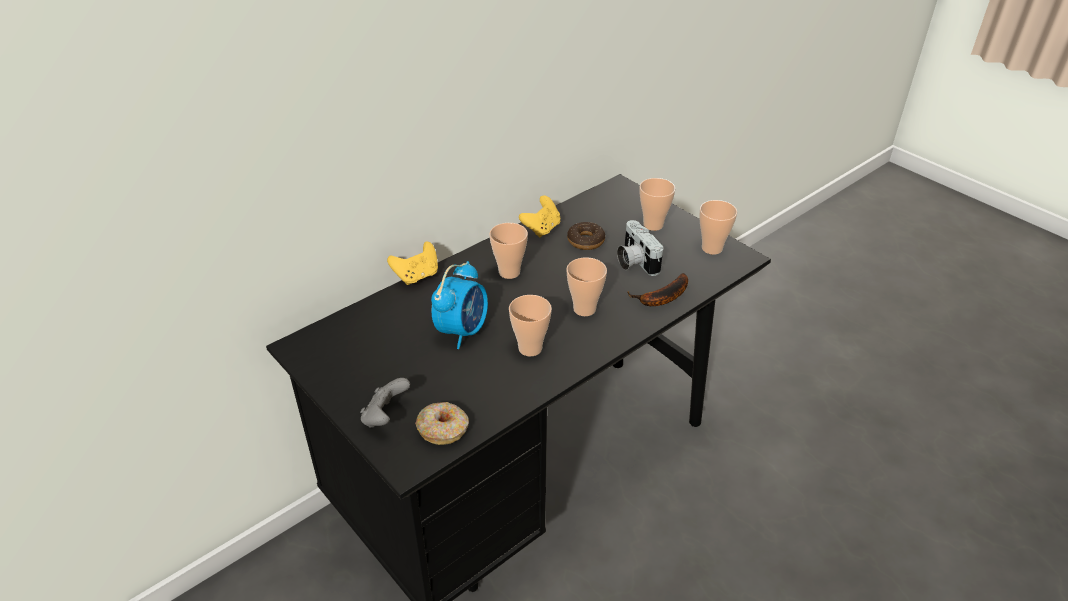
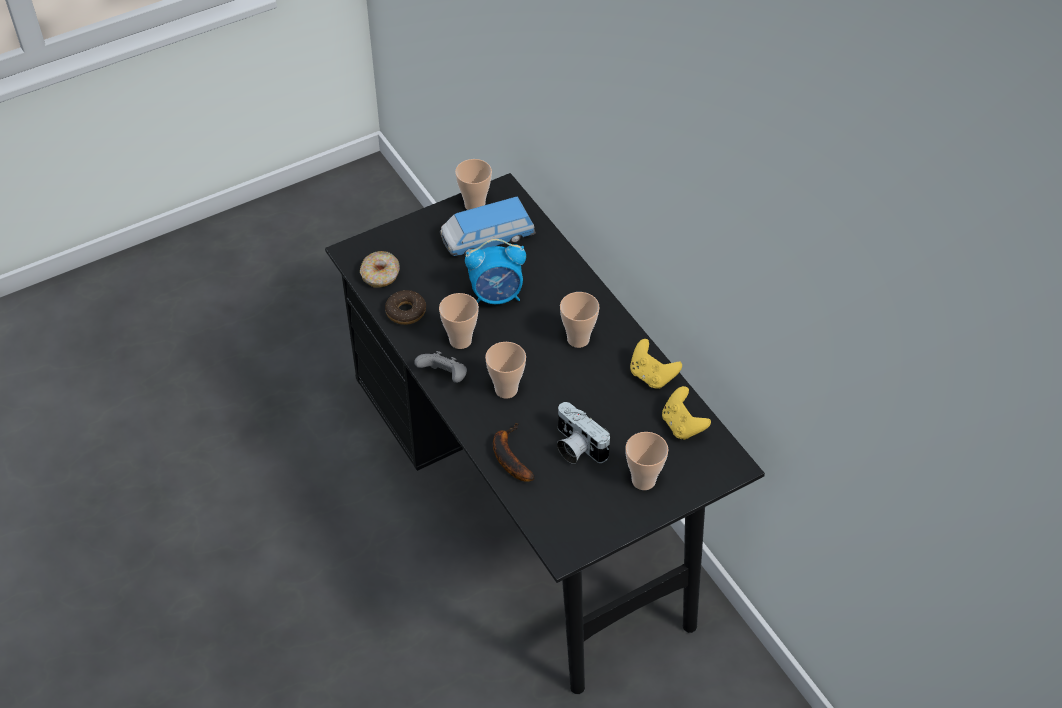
camera: 100 degrees right, 10 degrees up
grey game controller [360,378,410,428] -> grey game controller moved to [414,351,467,383]
yellow game controller [387,241,438,285] -> yellow game controller moved to [662,386,711,440]
alarm clock [431,261,488,349] -> alarm clock turned 45 degrees counterclockwise [465,239,526,304]
donut [567,222,605,250] -> donut moved to [385,290,426,325]
camera [617,220,663,276] -> camera turned 120 degrees counterclockwise [557,402,610,464]
cup [699,200,737,255] -> cup moved to [455,159,492,210]
none -> toy car [440,197,536,256]

